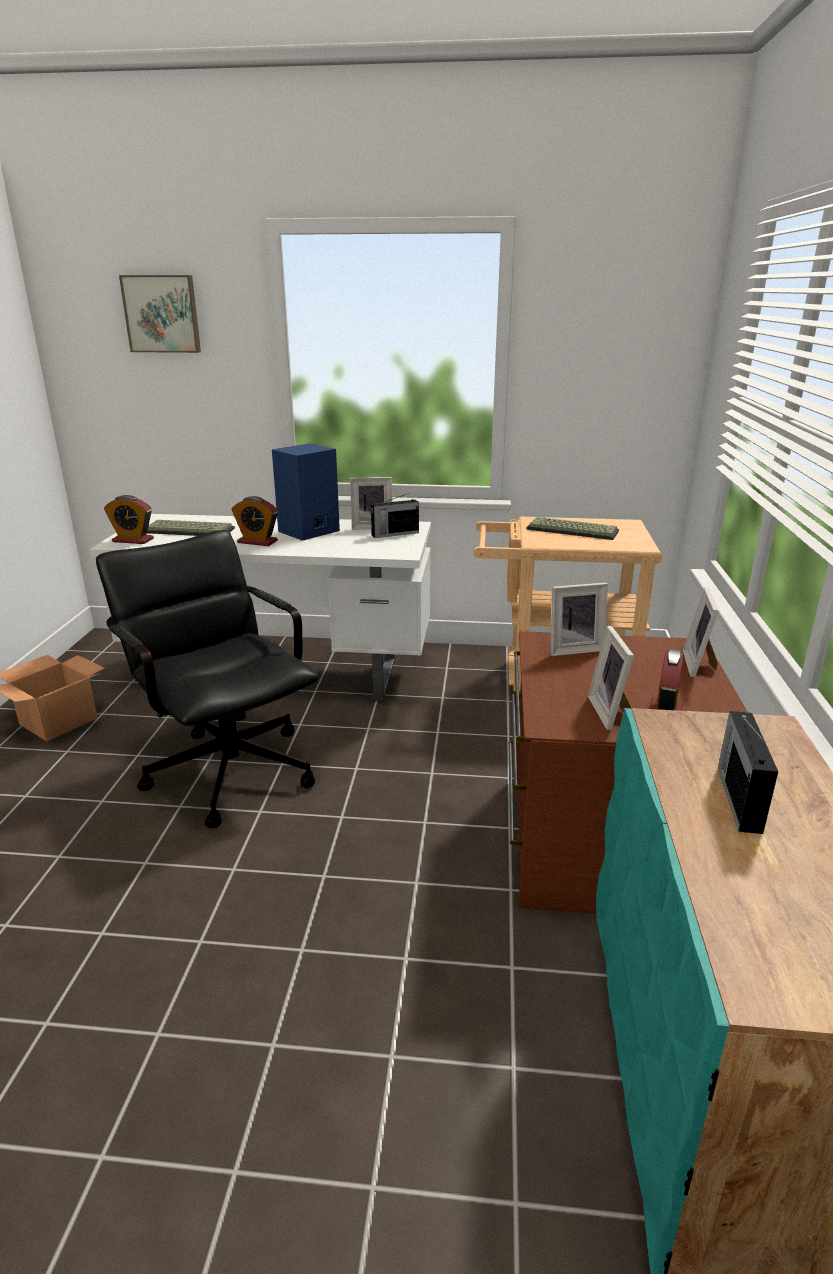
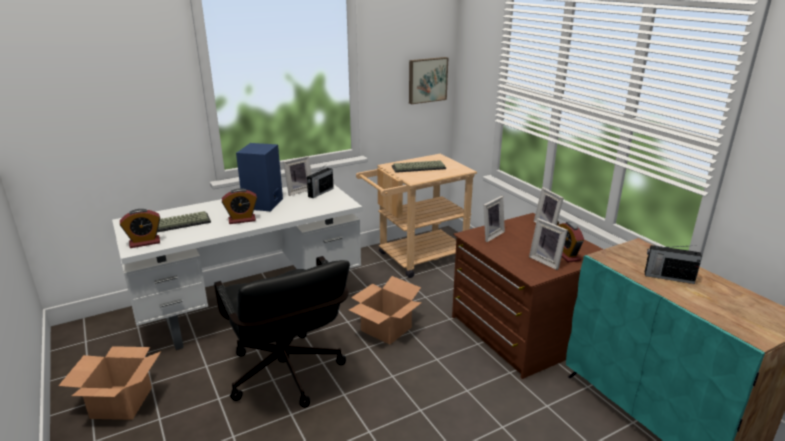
camera: 35 degrees left, 0 degrees up
black office chair [96,530,319,828] -> black office chair turned 135 degrees counterclockwise [214,256,350,408]
picture [119,275,201,353] -> picture moved to [409,57,448,104]
radio [718,711,778,834] -> radio turned 45 degrees counterclockwise [645,245,702,284]
none -> cardboard box [349,276,422,345]

